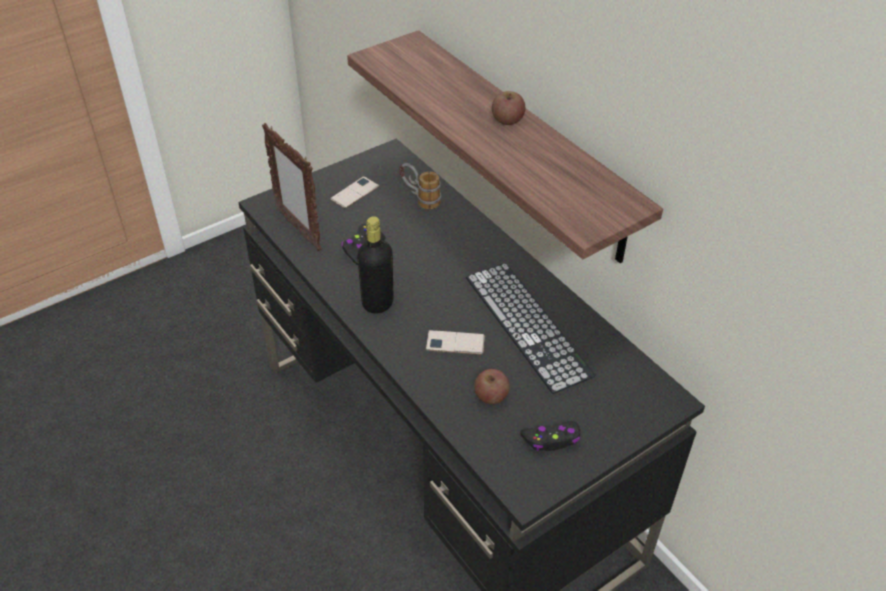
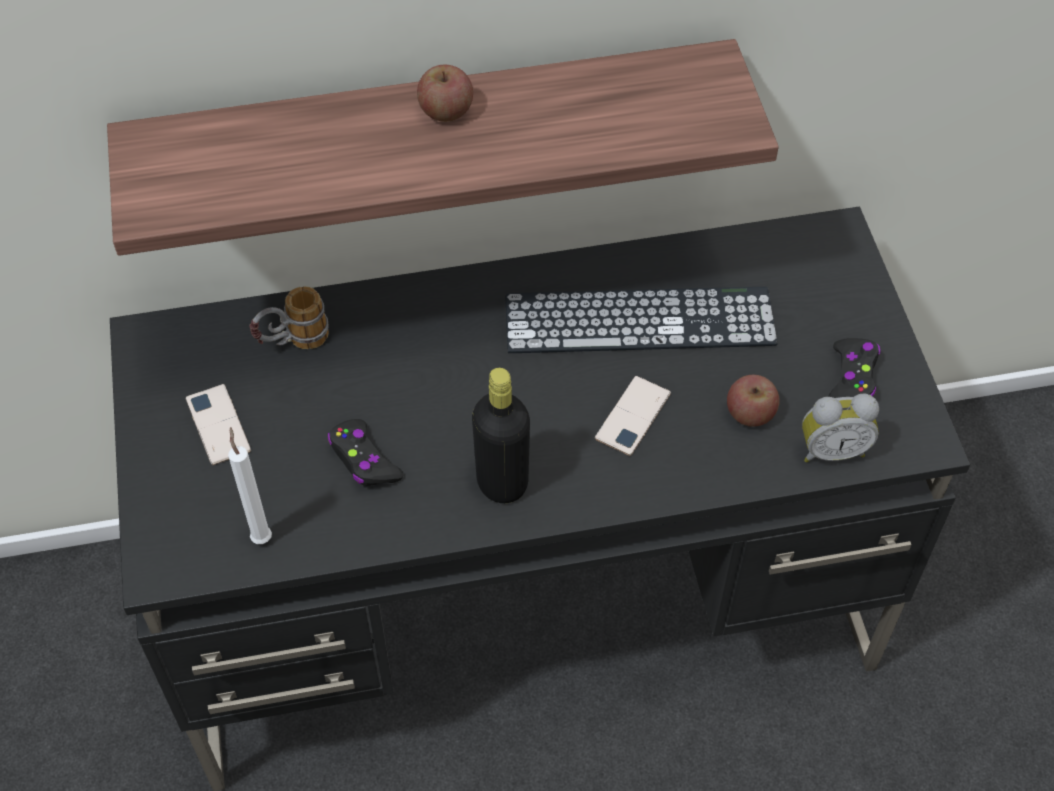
camera: 65 degrees left, 10 degrees up
picture frame [262,123,322,251] -> white candle [228,427,272,544]
none -> alarm clock [802,394,879,463]

